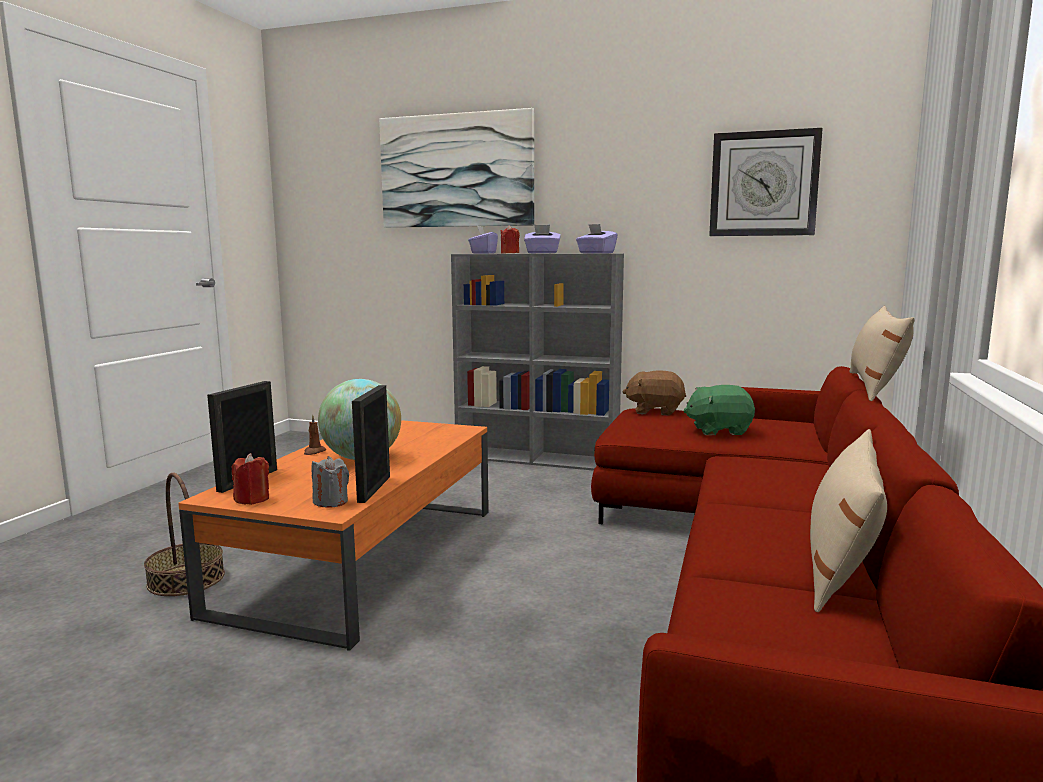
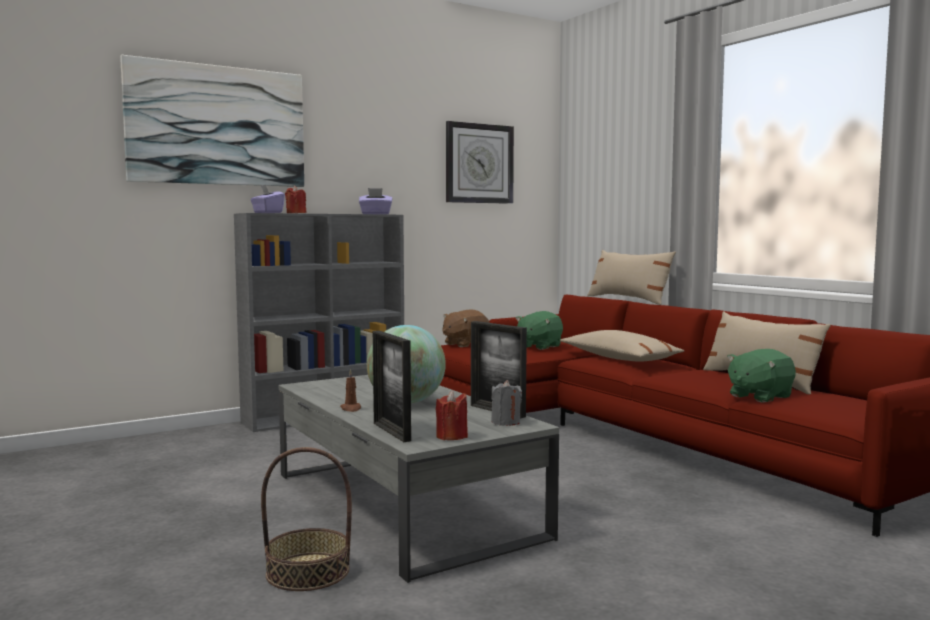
camera: 50 degrees left, 5 degrees down
orange coffee table [178,420,489,651] -> grey coffee table [279,375,559,583]
purple tissue box [524,225,561,253] -> none
none -> beige pillow [560,330,684,362]
none -> green plush toy [727,349,796,403]

